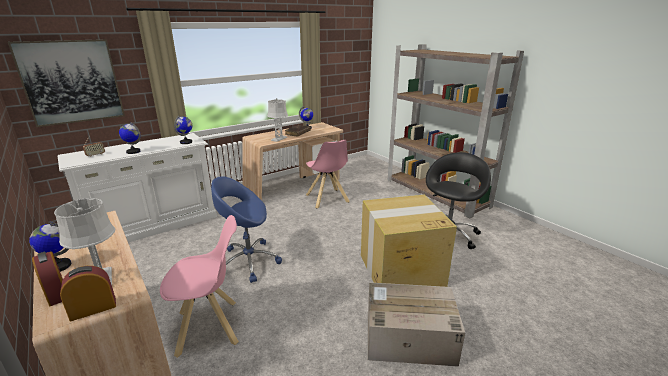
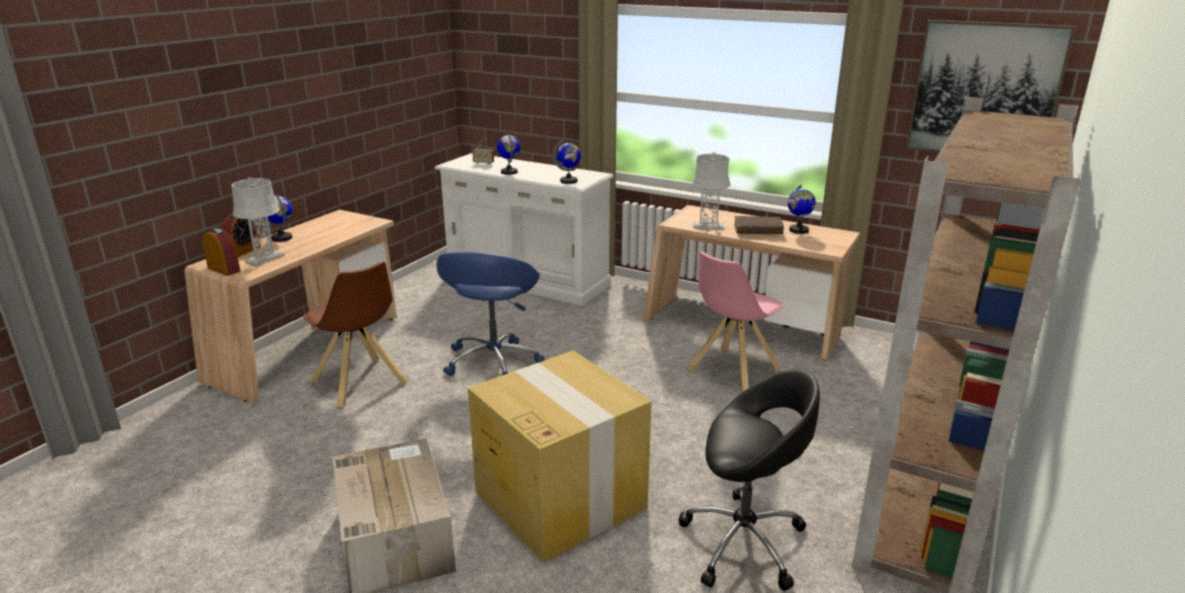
camera: 65 degrees right, 0 degrees up
picture [8,39,125,127] -> picture moved to [906,20,1076,152]
pink chair [160,215,239,358] -> brown chair [304,262,408,408]
blue office chair [211,176,282,283] -> blue office chair turned 135 degrees counterclockwise [436,252,545,376]

